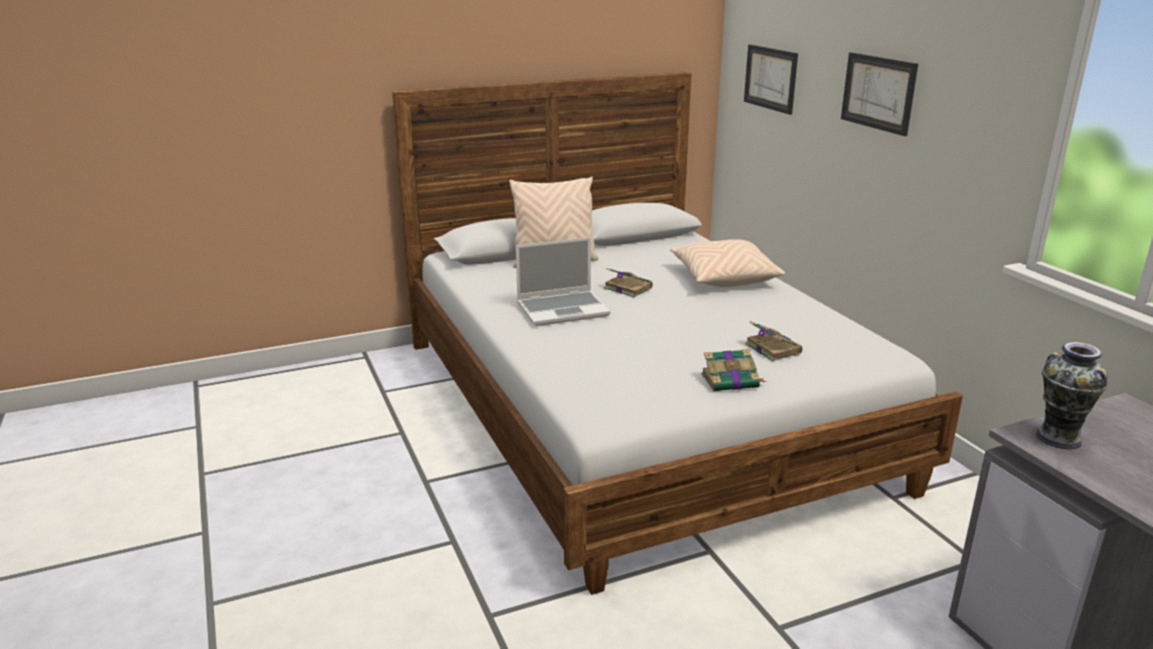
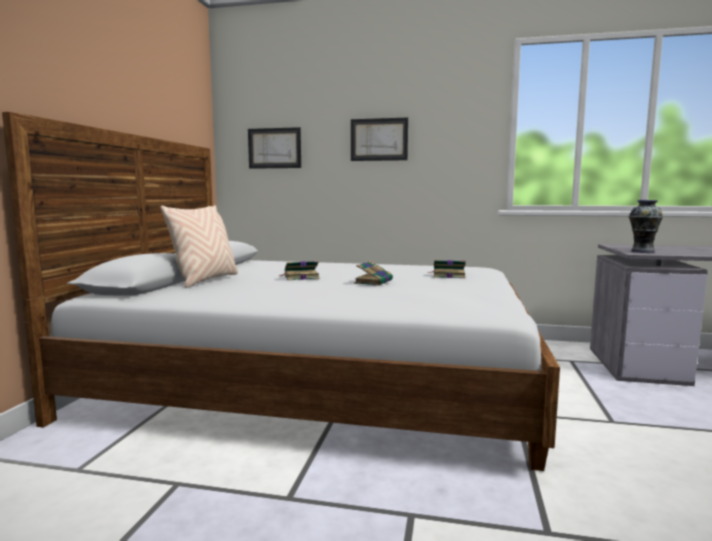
camera: 55 degrees left, 15 degrees down
laptop [516,237,611,326] -> none
beige pillow [670,239,785,287] -> none
book [701,349,766,391] -> book moved to [354,261,393,286]

